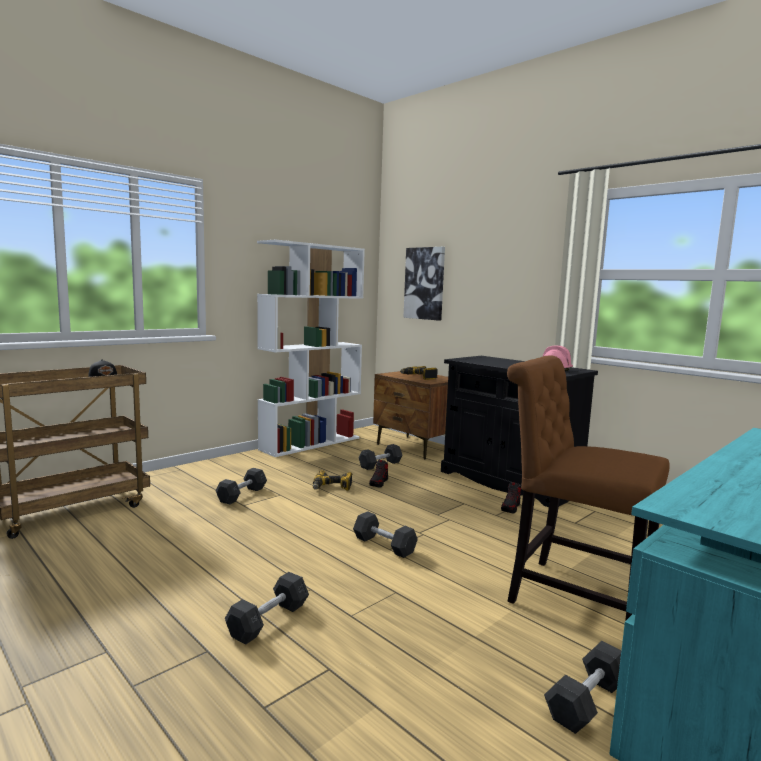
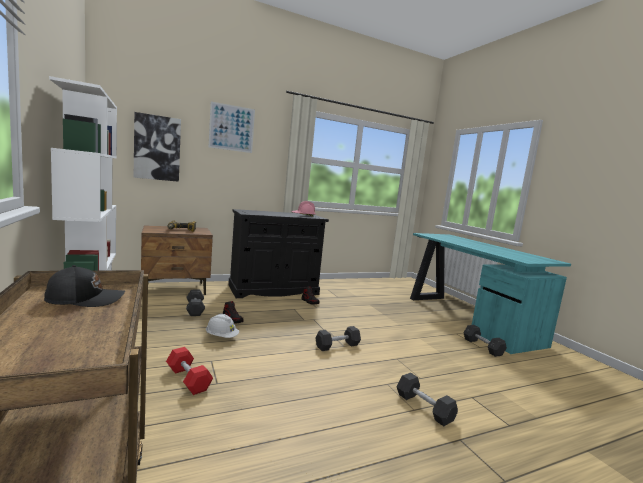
camera: 70 degrees left, 0 degrees up
grey dumbbell [216,468,267,504] -> red dumbbell [166,347,213,395]
power drill [313,470,352,491] -> white hard hat [206,314,239,338]
brown chair [507,355,670,621] -> none
none -> picture [209,101,255,153]

